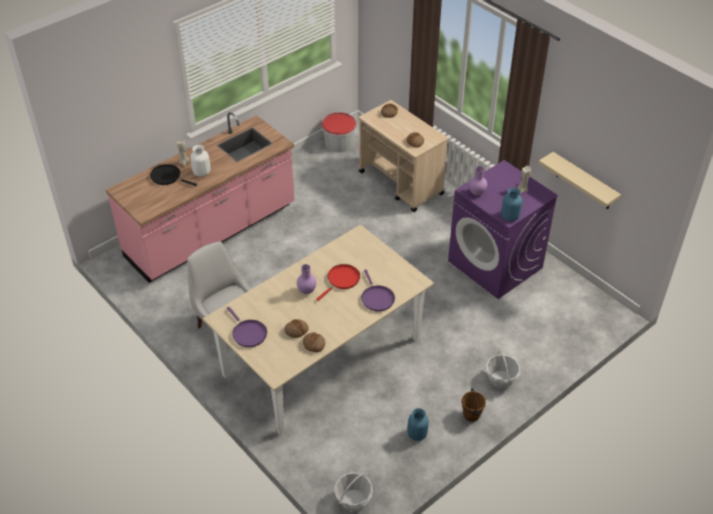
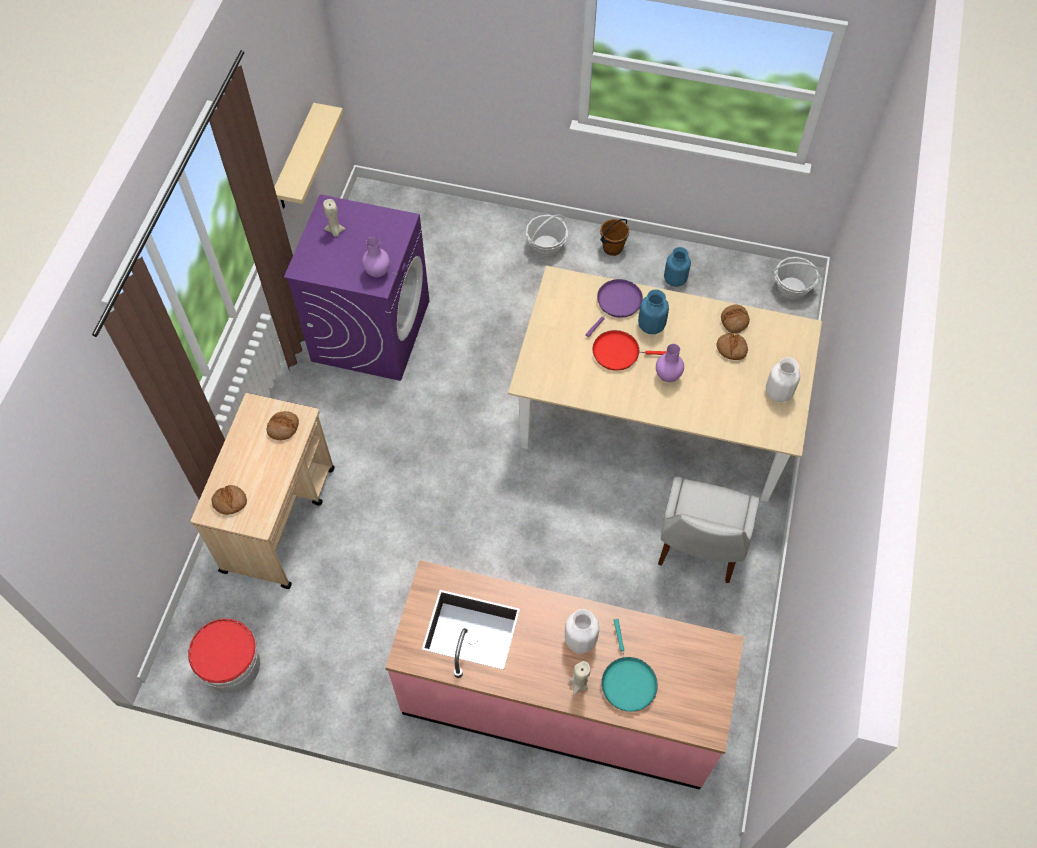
camera: 125 degrees left, 15 degrees up
black frying pan [150,164,197,186] -> turquoise frying pan [601,619,658,712]
purple frying pan [227,307,267,347] -> white vase [766,357,800,402]
blue vase [501,188,522,221] -> blue vase moved to [638,289,669,334]

